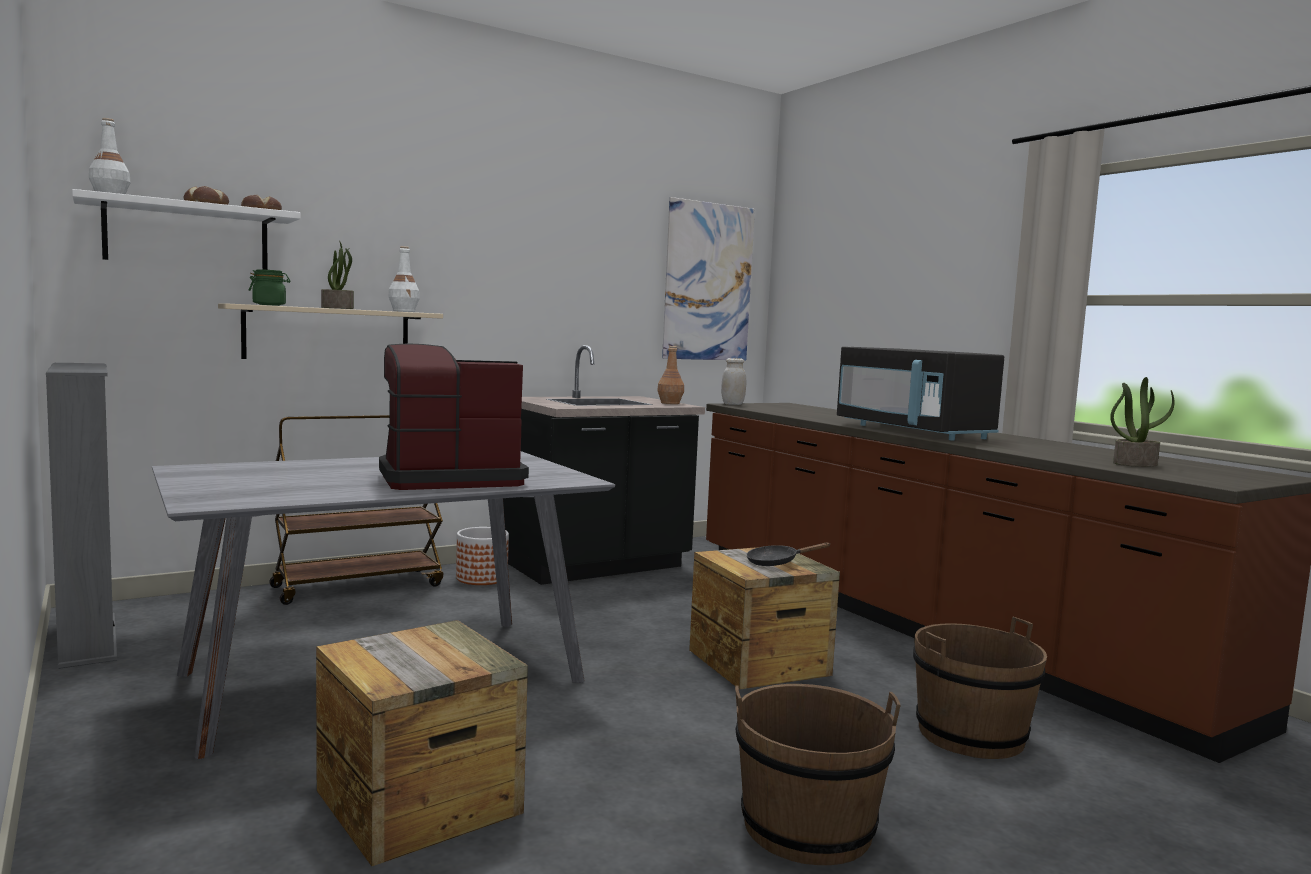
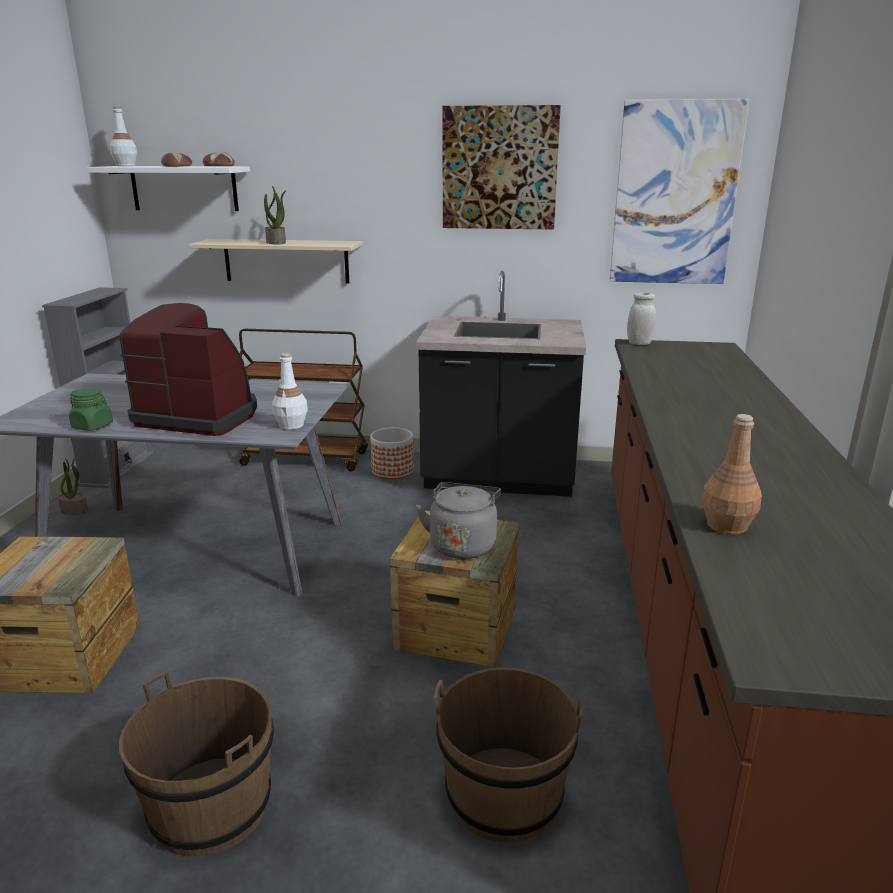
camera: 40 degrees right, 15 degrees up
green jar [249,269,291,306] -> green jar moved to [69,388,113,431]
white bottle [389,246,420,312] -> white bottle moved to [272,353,308,430]
brown bottle [657,346,684,404] -> brown bottle moved to [702,414,762,535]
black frying pan [746,543,831,566] -> grey kettle [416,482,501,559]
black microwave [837,347,1004,441] -> none
potted plant [1110,377,1175,467] -> potted plant moved to [58,457,88,515]
none -> picture [442,105,561,230]

